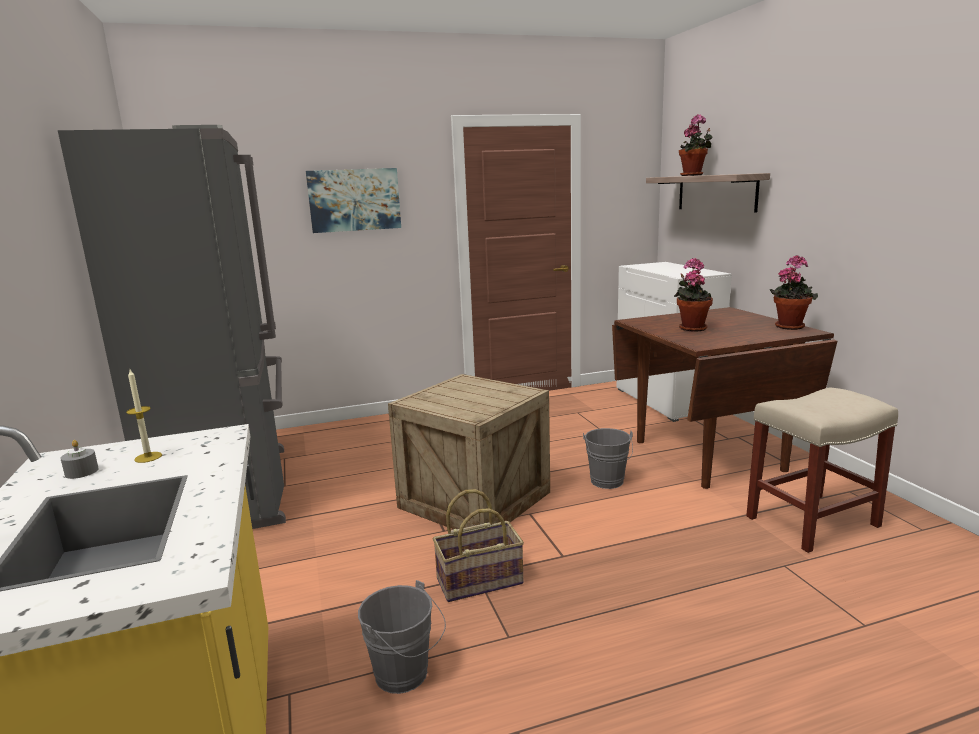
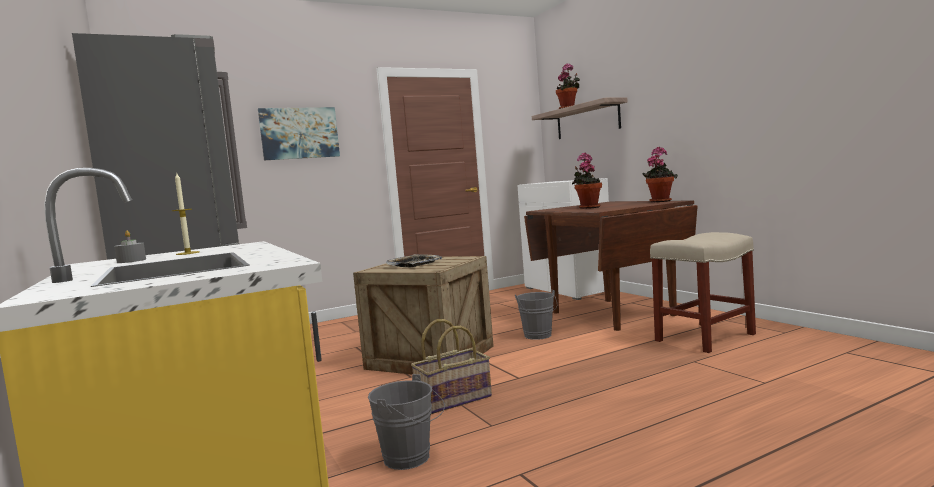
camera: 10 degrees left, 10 degrees down
none -> tray [386,254,442,267]

